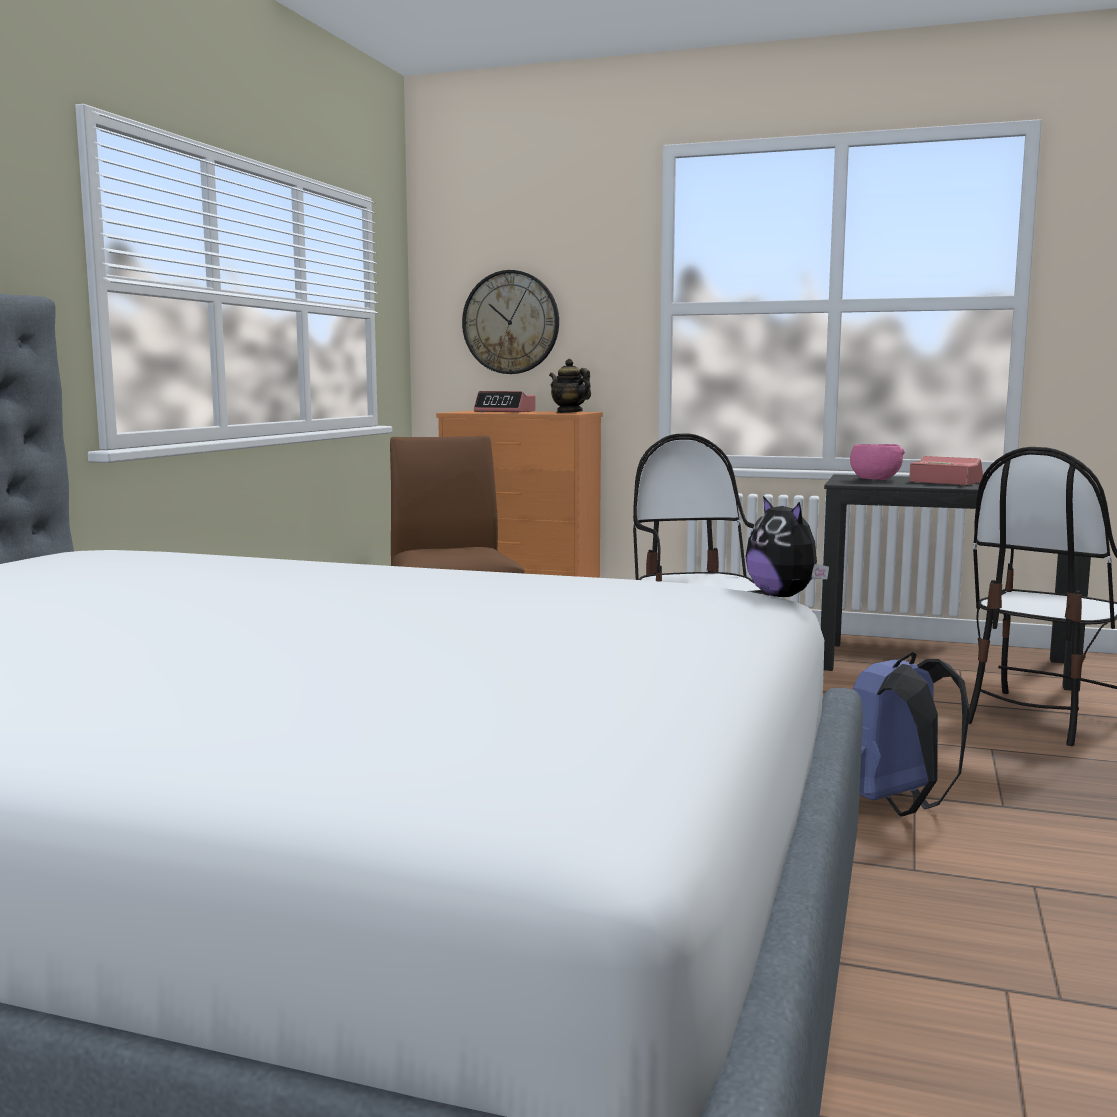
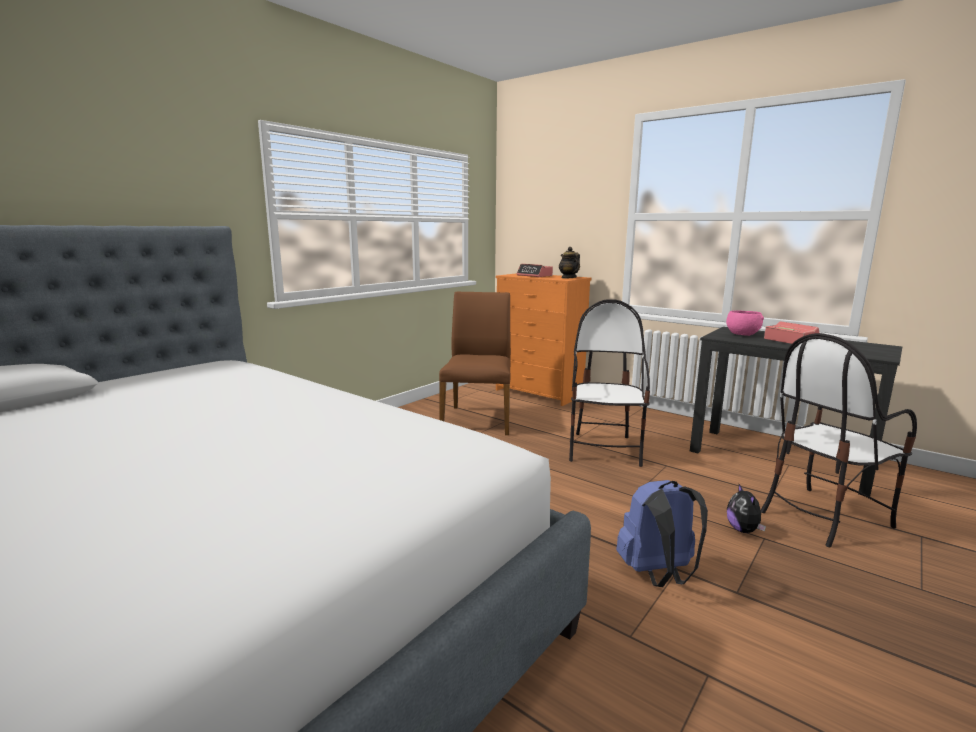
camera: 20 degrees right, 5 degrees up
wall clock [462,270,559,374] -> none
plush toy [746,496,829,597] -> plush toy moved to [727,484,766,533]

